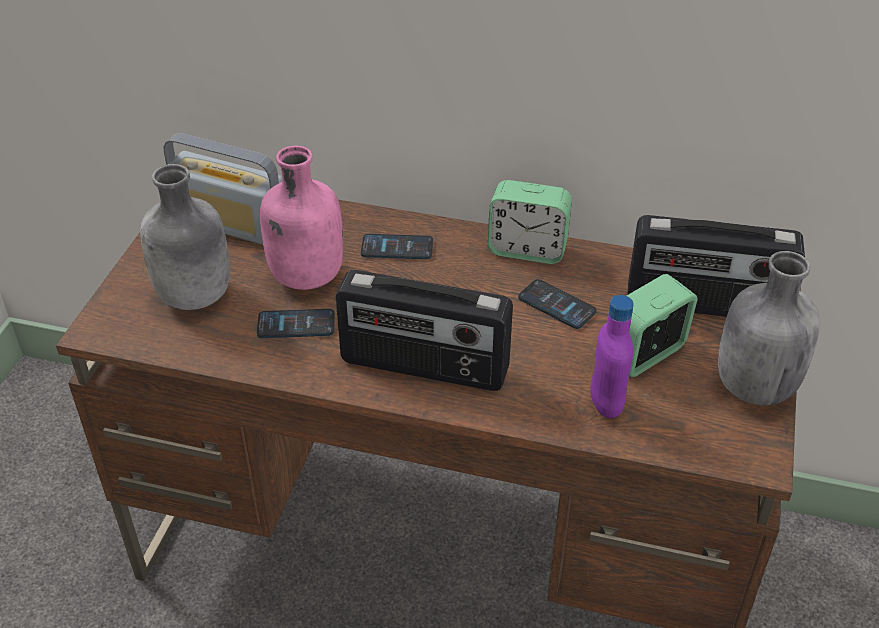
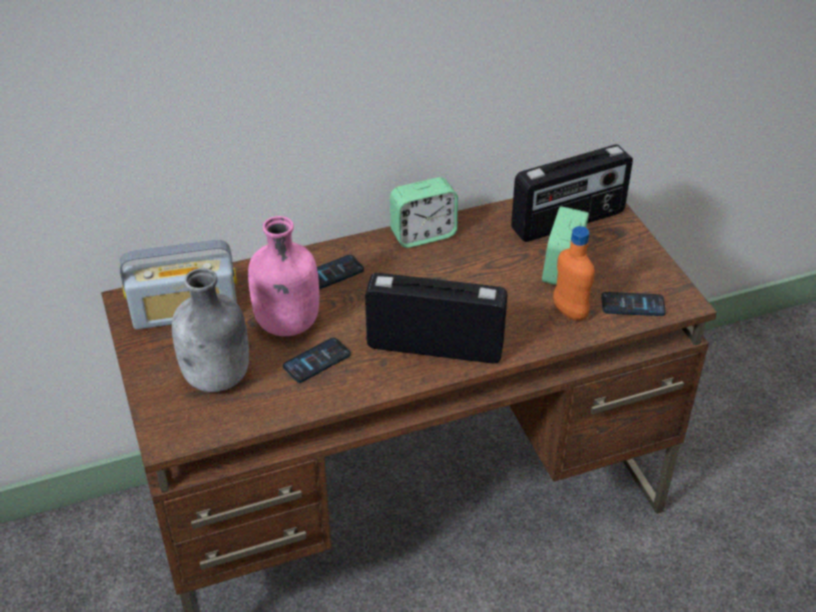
camera: 35 degrees left, 0 degrees up
radio [336,270,513,391] -> radio turned 150 degrees counterclockwise [365,273,508,364]
phone [518,279,597,329] -> phone moved to [601,292,666,316]
purple bottle [590,295,634,418] -> orange bottle [553,226,595,320]
grey bottle [718,251,820,405] -> none

